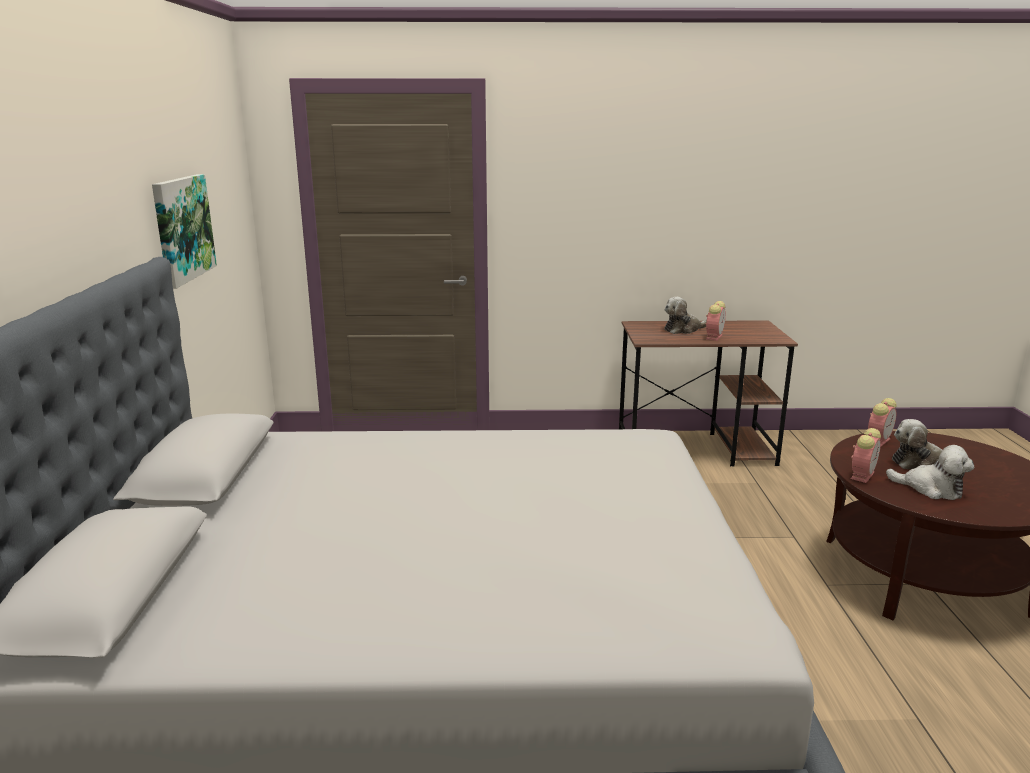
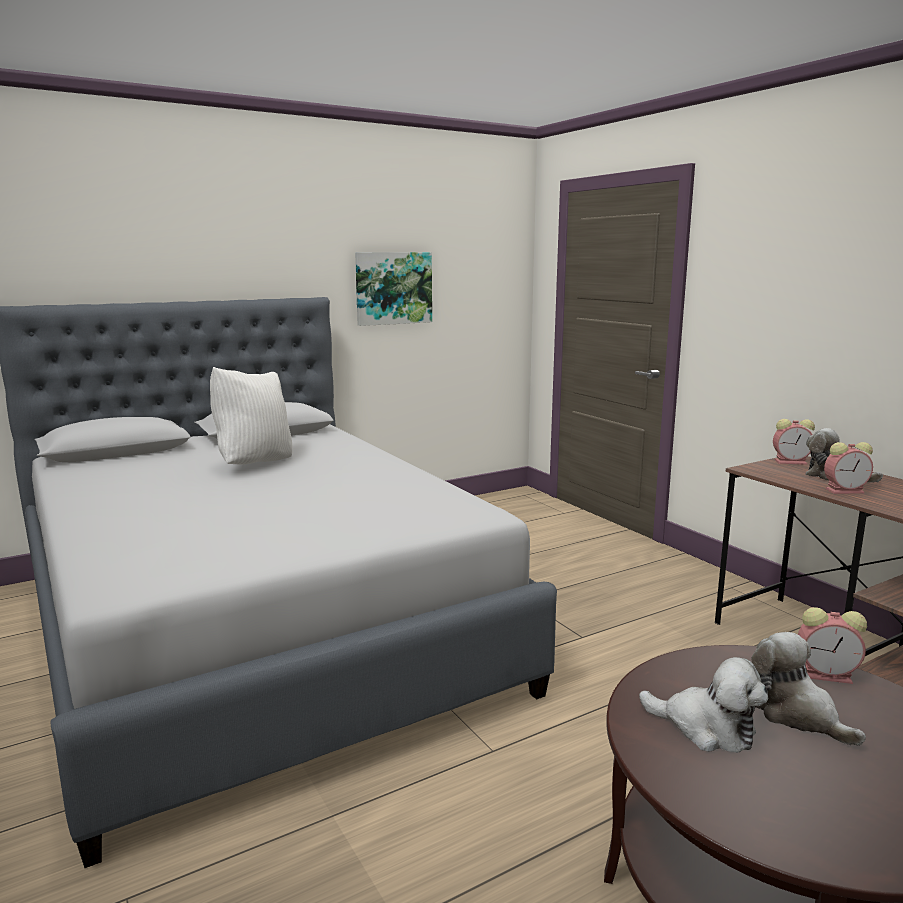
camera: 60 degrees right, 5 degrees down
alarm clock [851,428,881,483] -> alarm clock moved to [773,419,815,465]
plush toy [886,445,974,500] -> plush toy turned 60 degrees counterclockwise [639,657,768,753]
none -> white pillow [210,367,292,465]

